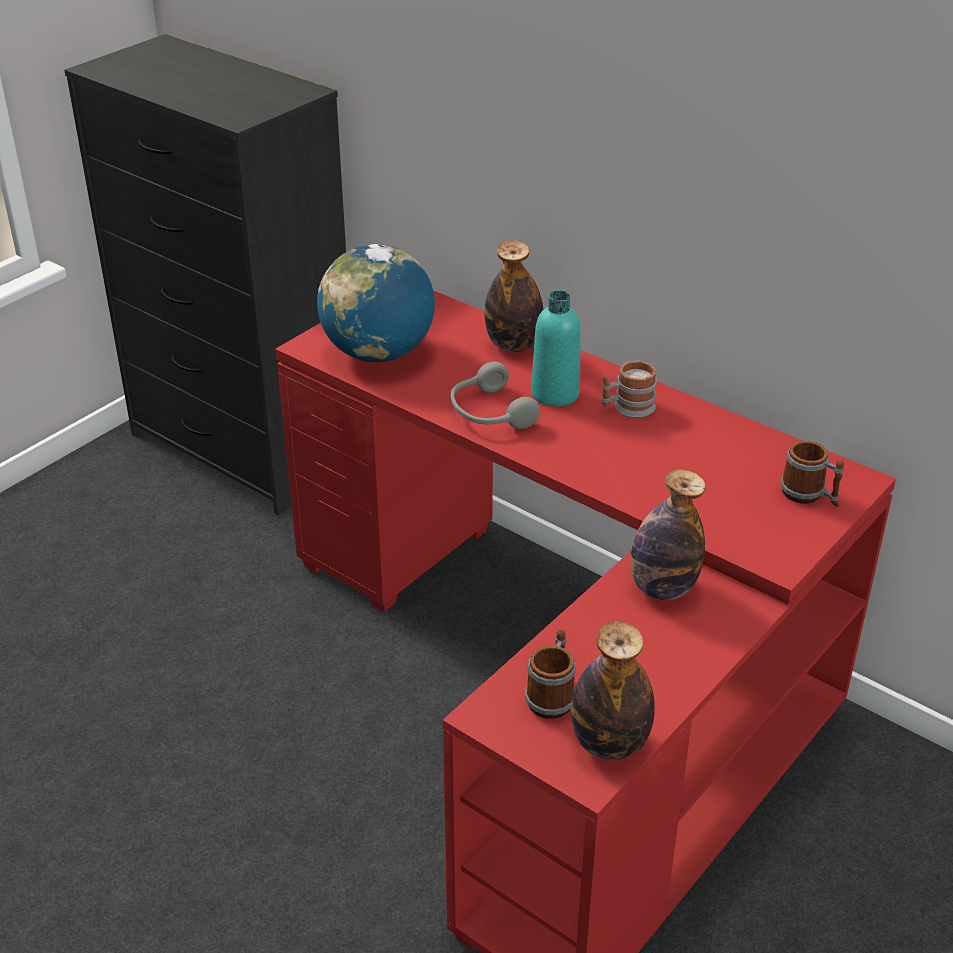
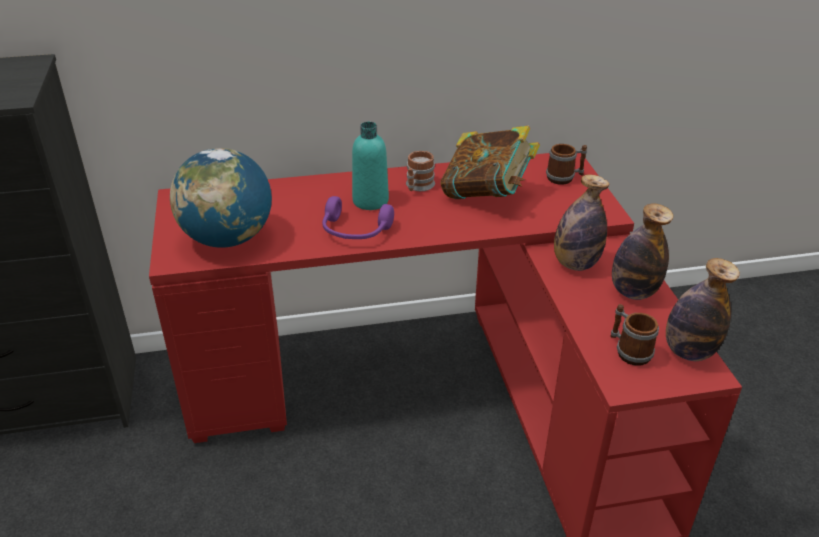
camera: 50 degrees left, 0 degrees up
grey headphones [451,362,540,429] -> purple headphones [322,196,394,239]
bottle [484,240,543,352] -> bottle moved to [612,204,673,300]
none -> book [440,126,540,199]

